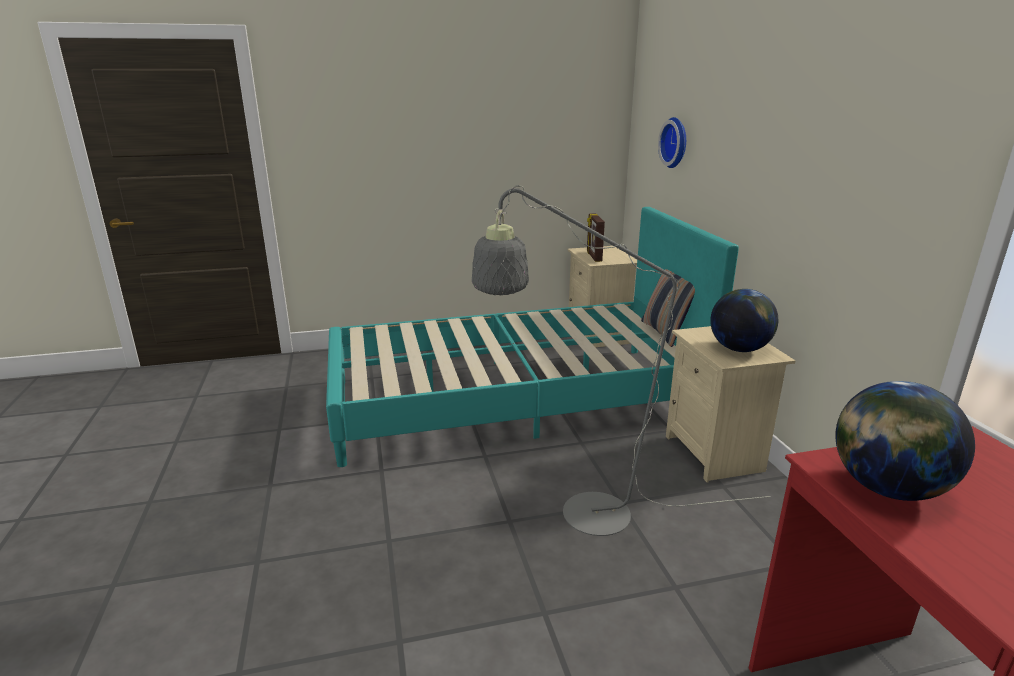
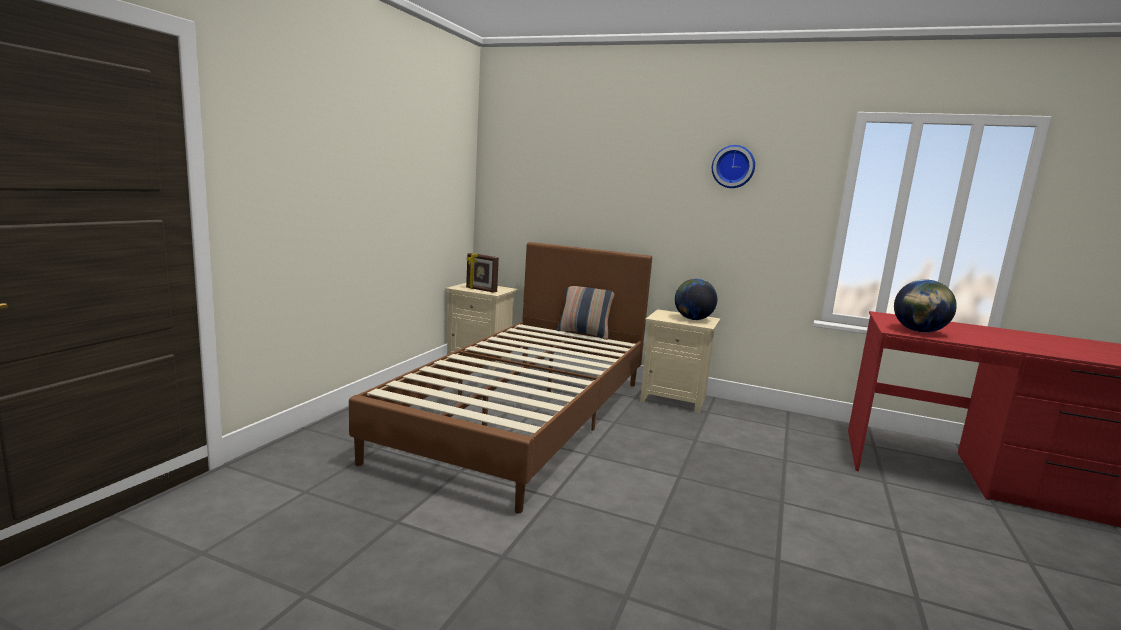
camera: 55 degrees left, 10 degrees down
turquoise bed [326,207,739,467] -> brown bed [349,242,652,514]
grey floor lamp [472,185,771,536] -> none
wall clock [658,117,686,168] -> wall clock moved to [712,145,755,188]

